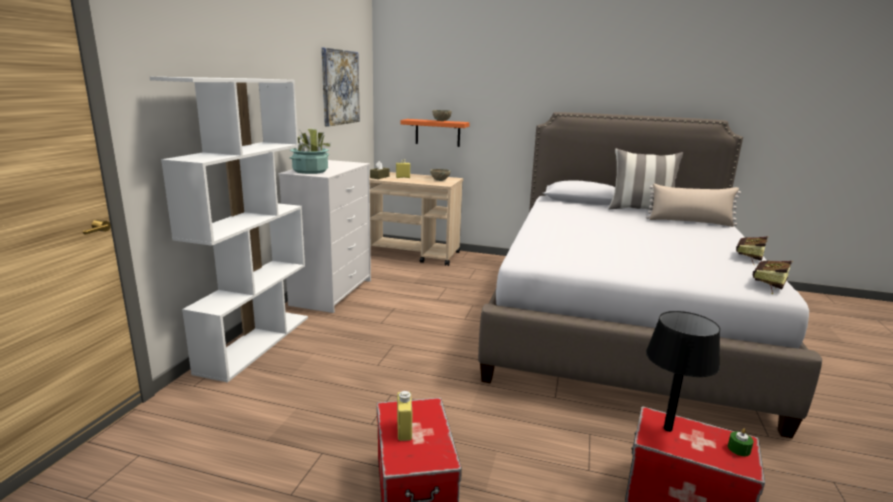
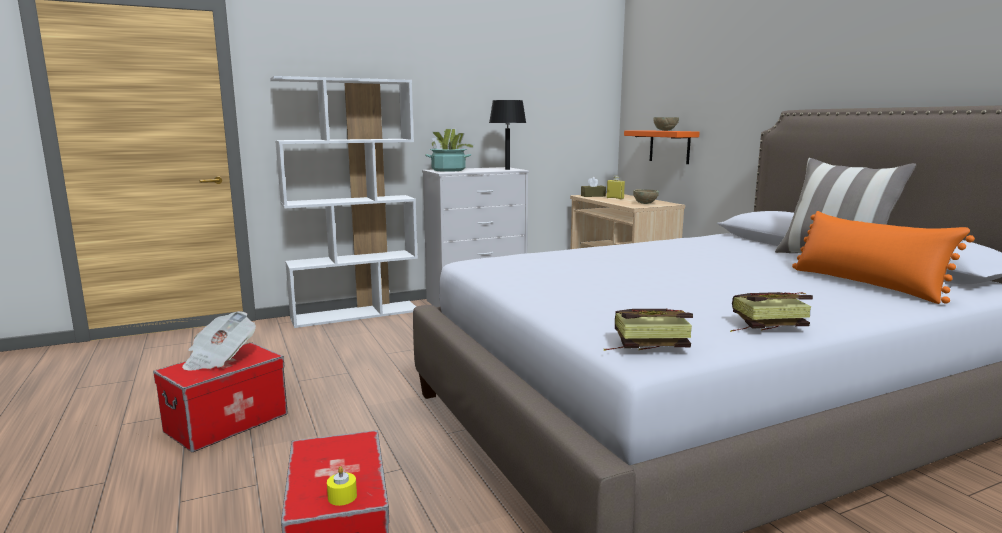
camera: 50 degrees right, 5 degrees down
picture [321,47,360,127] -> none
yellow bottle [397,391,413,441] -> newspaper [182,311,256,371]
beige pillow [646,184,741,227] -> orange pillow [792,211,975,304]
black table lamp [646,311,720,432] -> black table lamp moved to [489,100,526,170]
green candle [728,428,754,456] -> yellow candle [327,466,357,506]

